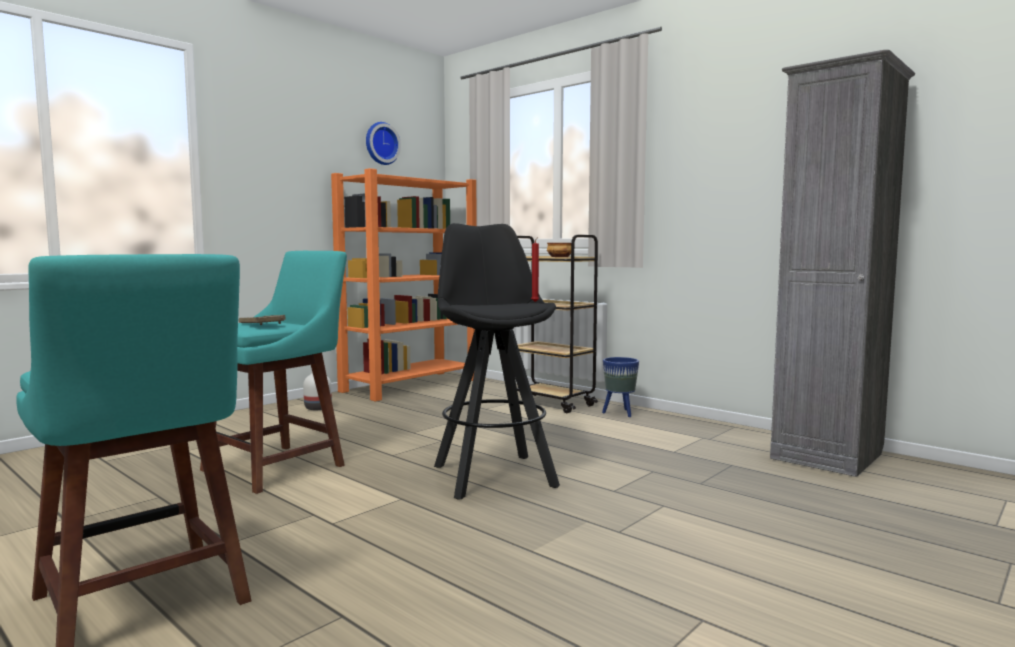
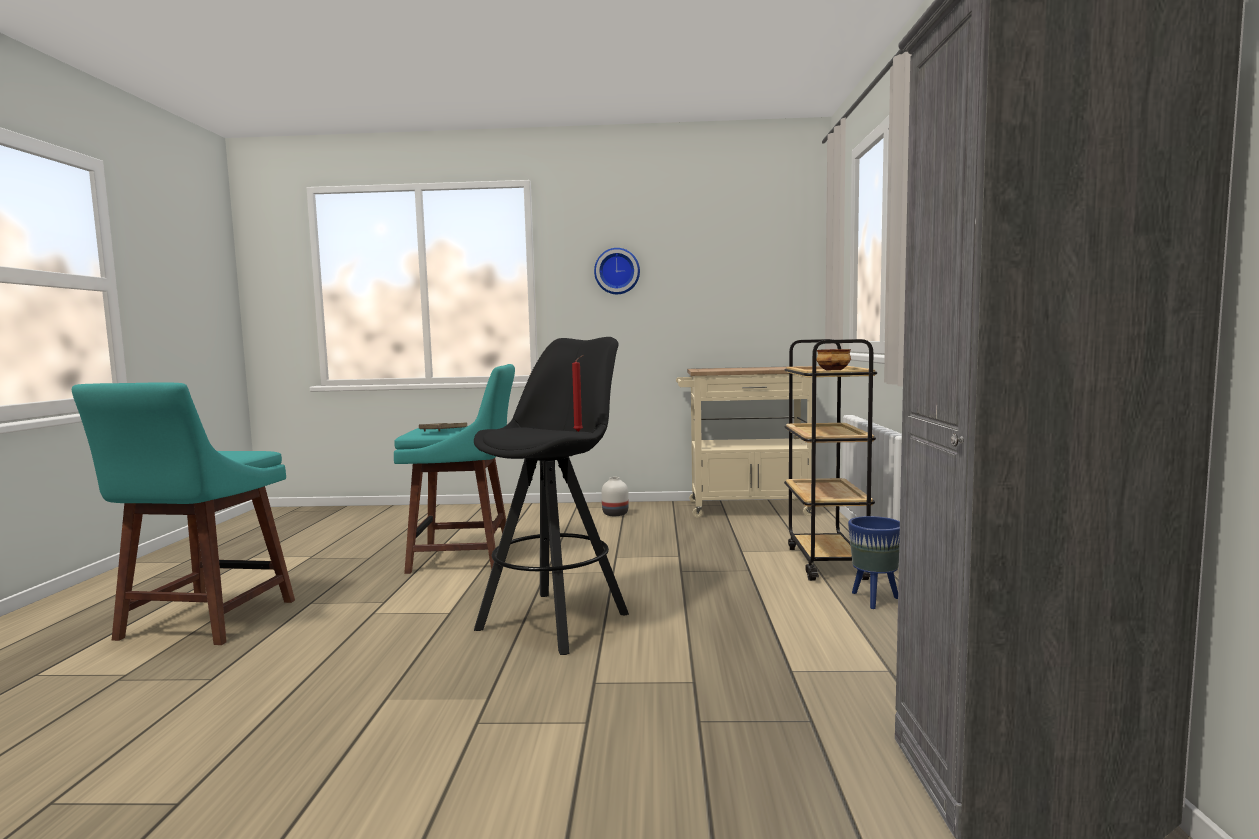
camera: 50 degrees right, 0 degrees up
orange bookcase [331,168,477,401] -> beige cart [676,366,812,518]
wall clock [366,122,401,165] -> wall clock moved to [594,248,640,294]

